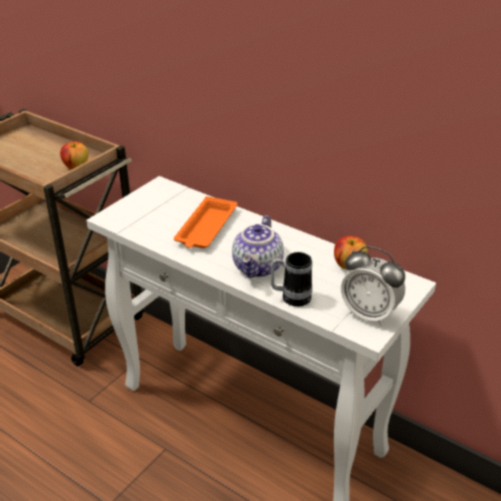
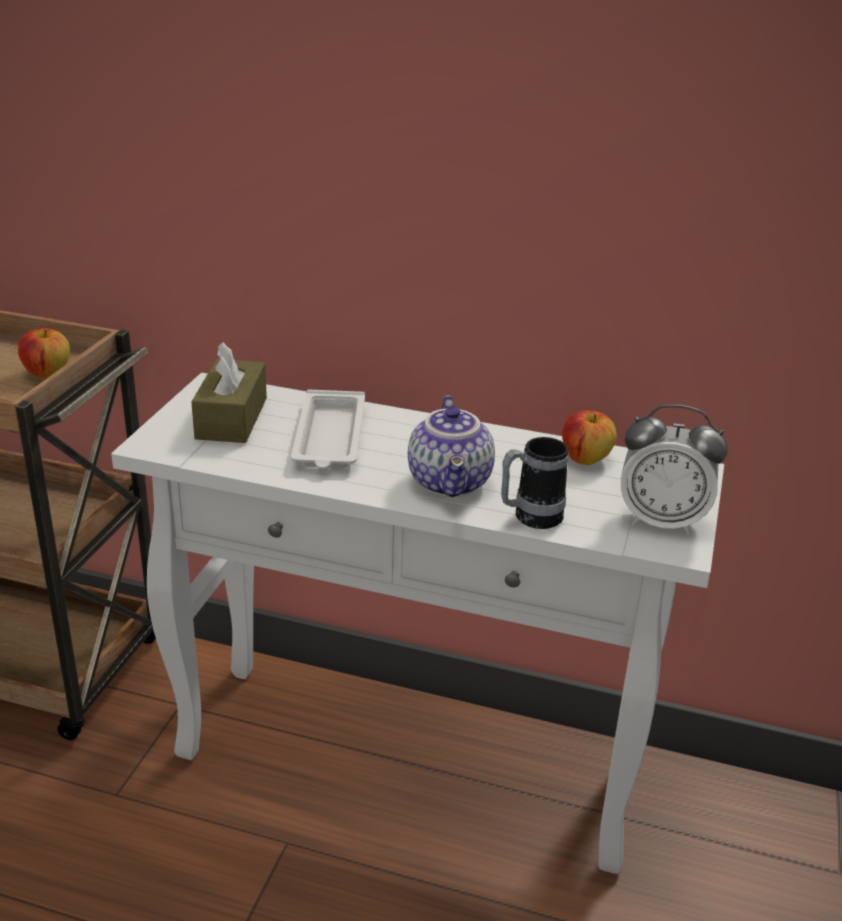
camera: 20 degrees left, 5 degrees down
orange tray [174,196,237,248] -> white tray [291,390,365,469]
none -> brown tissue box [191,342,267,443]

